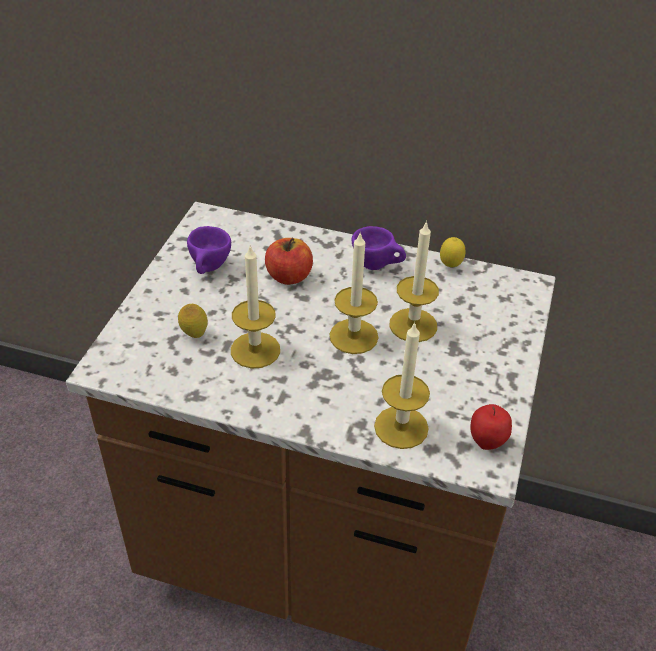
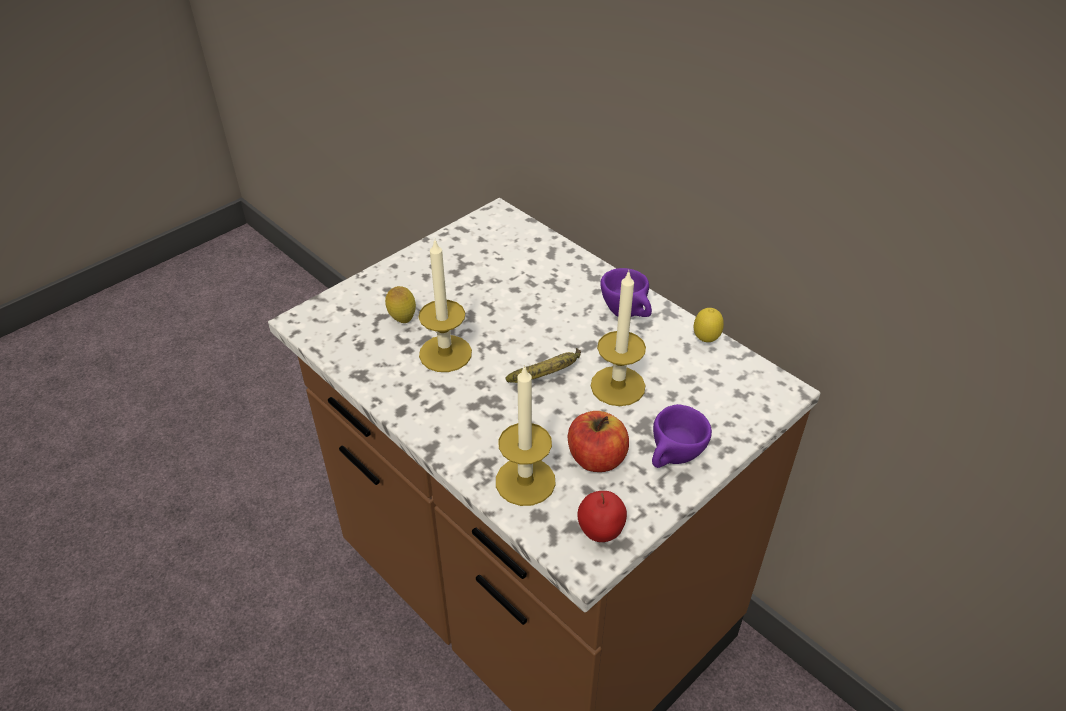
camera: 30 degrees right, 0 degrees up
purple cup [187,226,231,274] -> purple cup moved to [652,404,712,468]
apple [265,238,313,285] -> apple moved to [568,411,629,472]
candle [329,231,378,354] -> banana [505,348,581,383]

